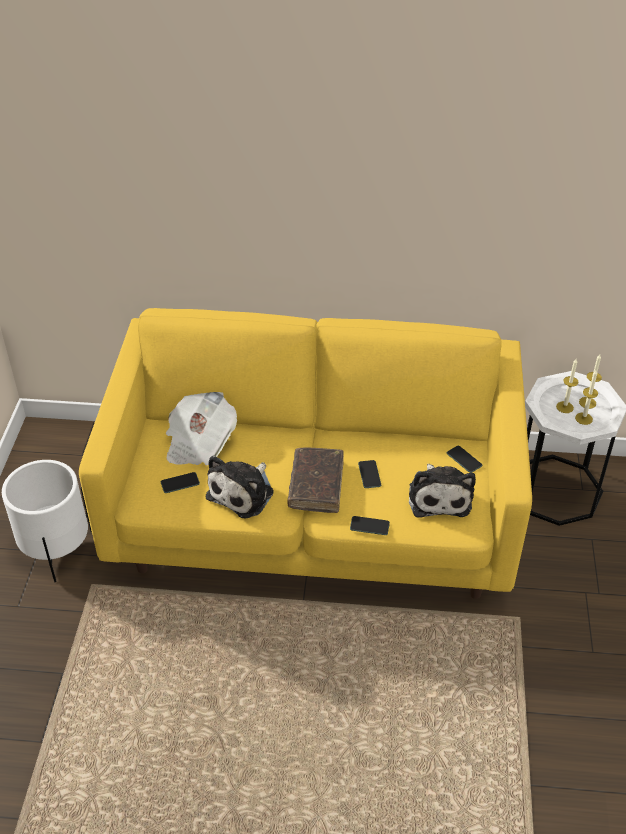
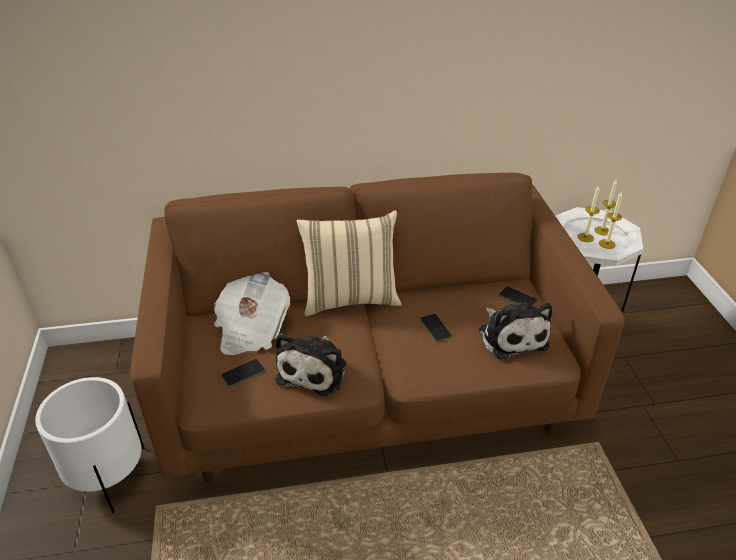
camera: 15 degrees left, 5 degrees down
yellow sofa [79,308,532,599] -> brown sofa [130,173,625,482]
brown book [287,447,344,513] -> none
phone [350,516,390,535] -> none
none -> beige pillow [297,210,402,316]

